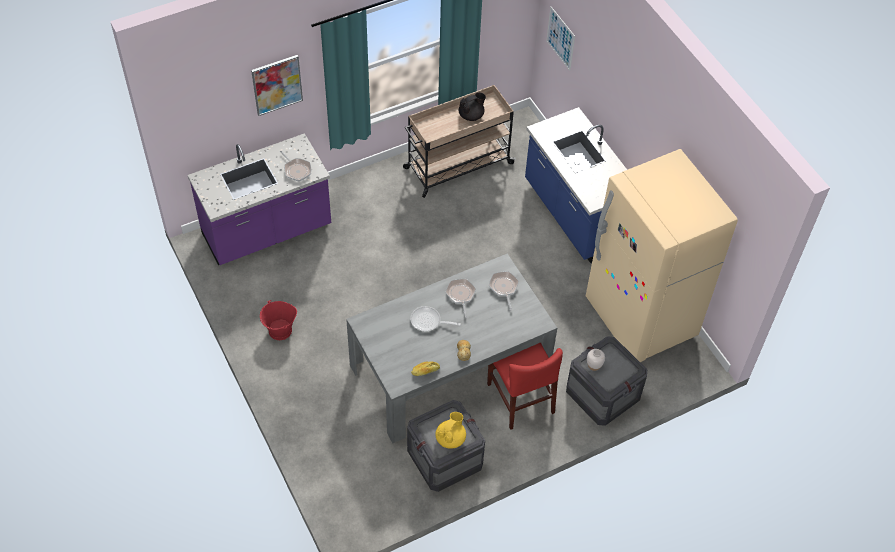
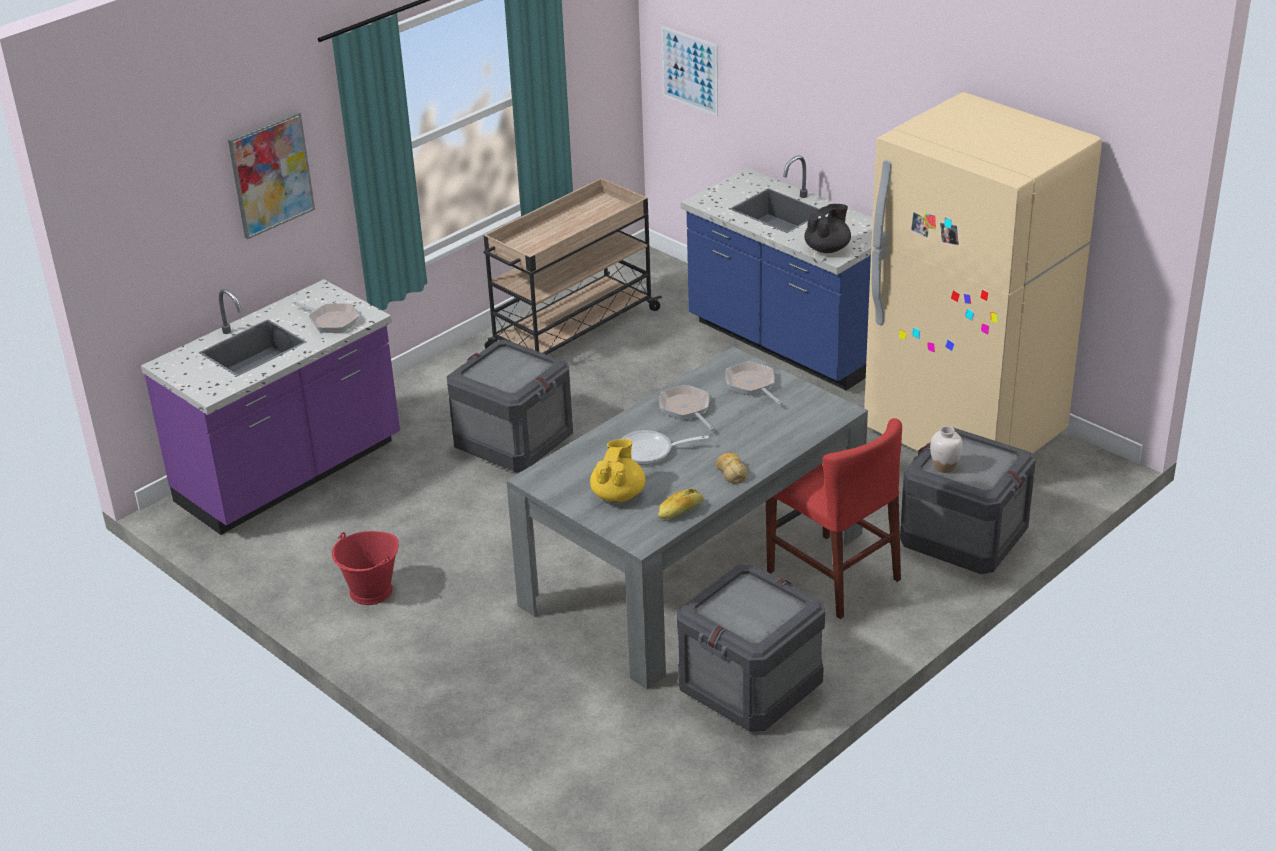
camera: 15 degrees left, 20 degrees down
yellow teapot [435,412,466,449] -> yellow teapot moved to [590,439,646,502]
black teapot [459,92,486,121] -> black teapot moved to [804,204,851,253]
none -> crate [447,340,573,472]

